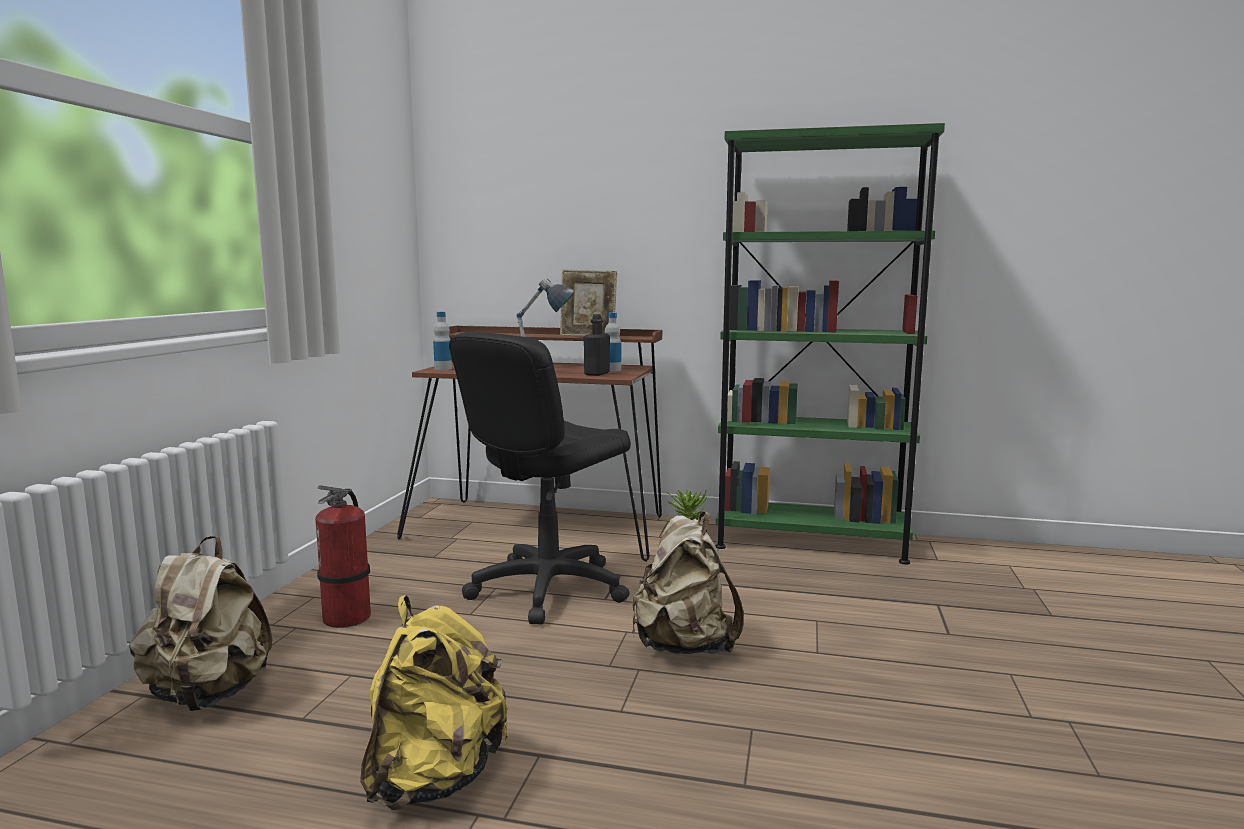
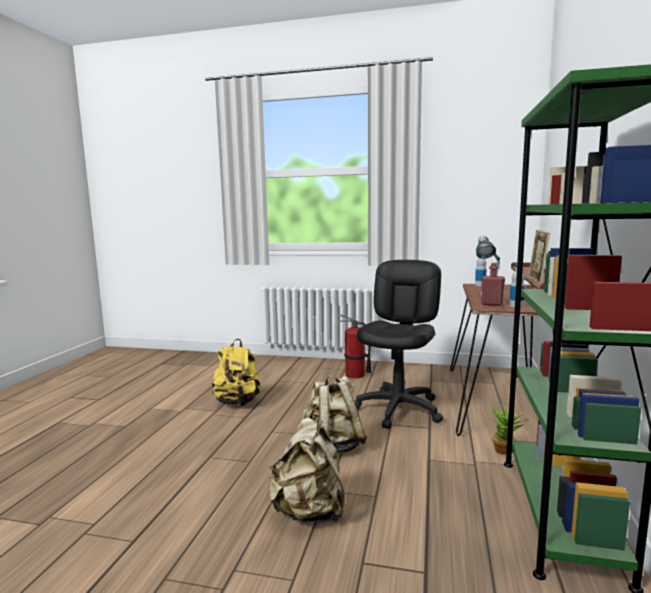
camera: 90 degrees right, 0 degrees up
beige backpack [129,535,273,711] -> beige backpack moved to [269,418,345,523]
black office chair [449,332,631,624] -> black office chair turned 75 degrees clockwise [355,260,443,429]
black bottle [584,314,610,376] -> red bottle [481,263,505,306]

